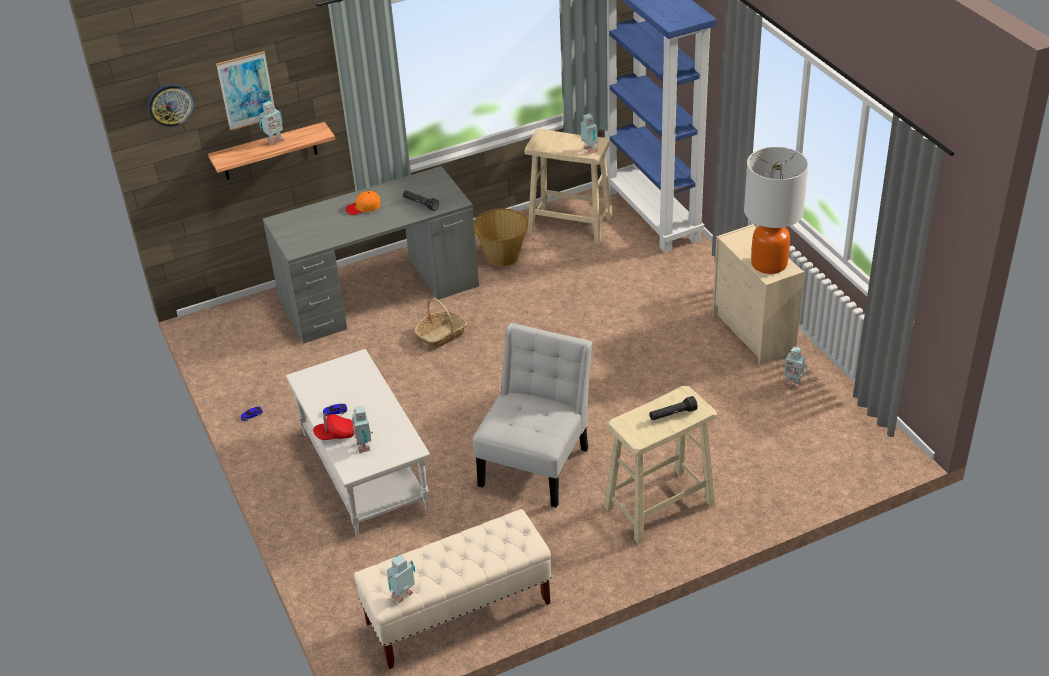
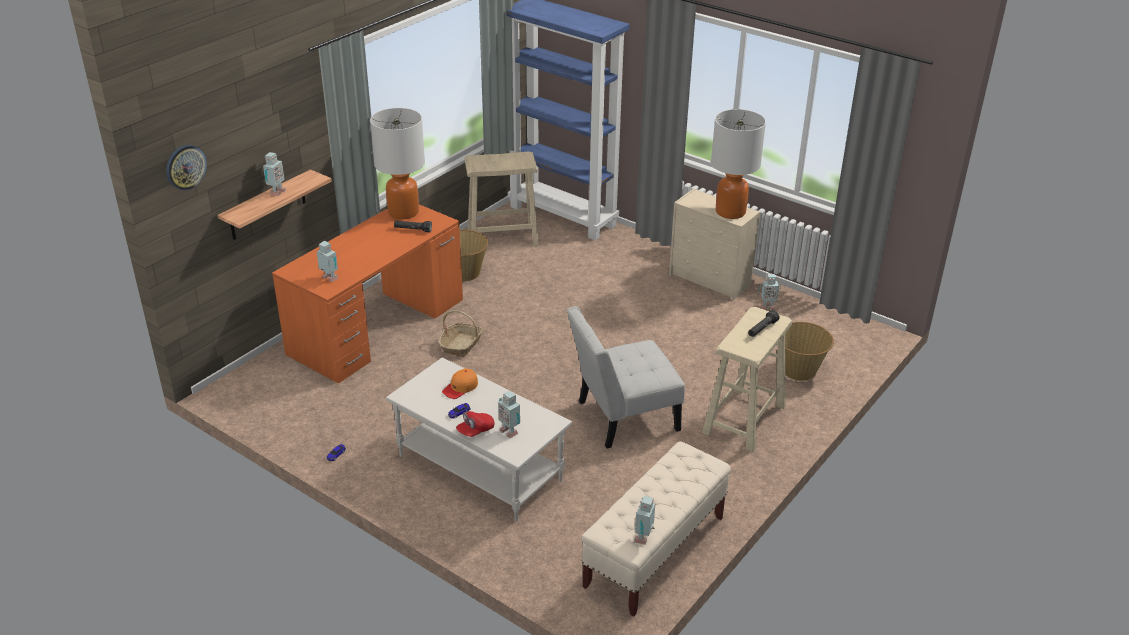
camera: 30 degrees left, 5 degrees down
picture [216,51,275,131] -> none
grey desk [263,166,479,343] -> orange desk [272,204,463,383]
orange cap [345,191,381,215] -> orange cap moved to [442,369,478,399]
white chair [473,323,592,508] -> white chair turned 105 degrees counterclockwise [567,306,685,449]
toy robot [581,113,598,154] -> toy robot moved to [317,241,339,282]
none -> table lamp [370,108,425,219]
none -> basket [785,322,834,381]

